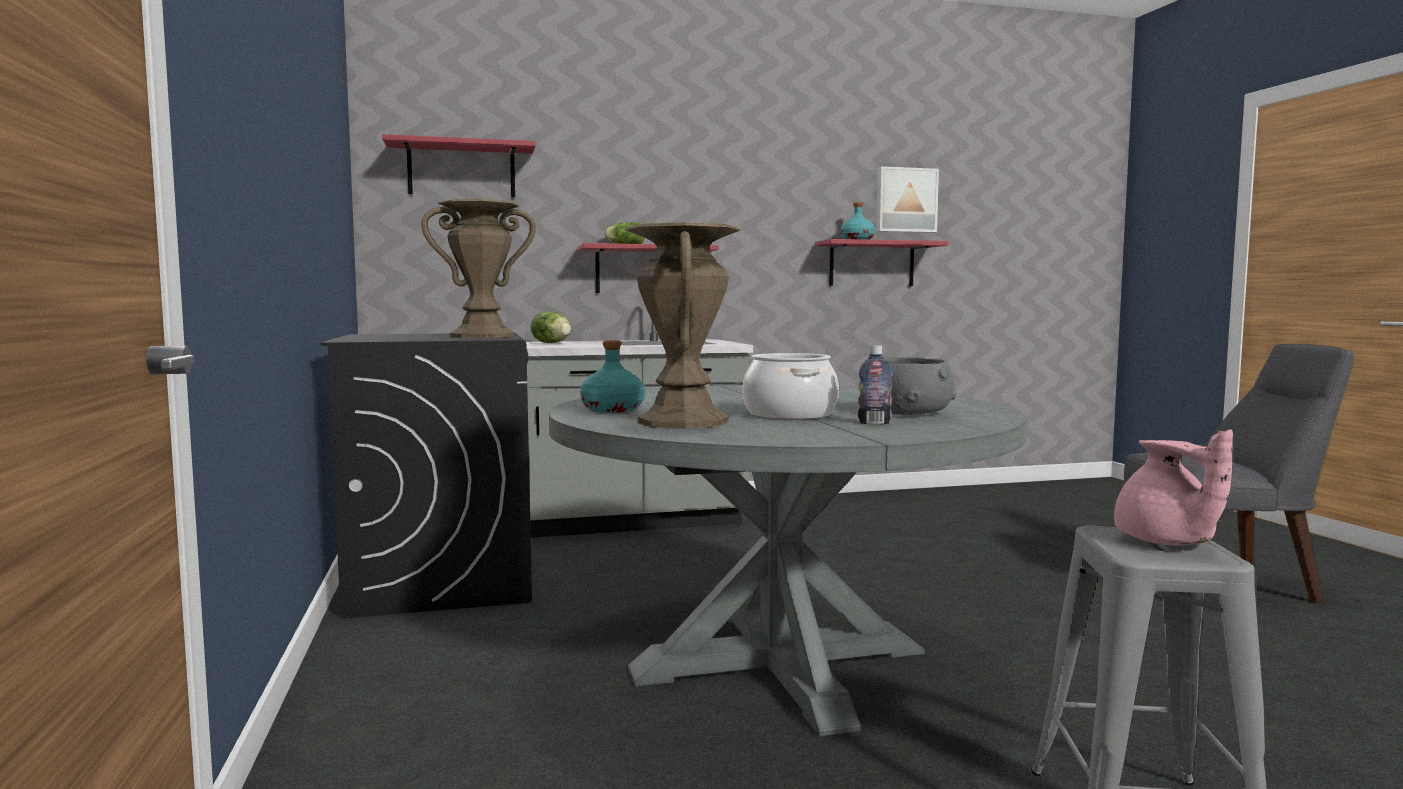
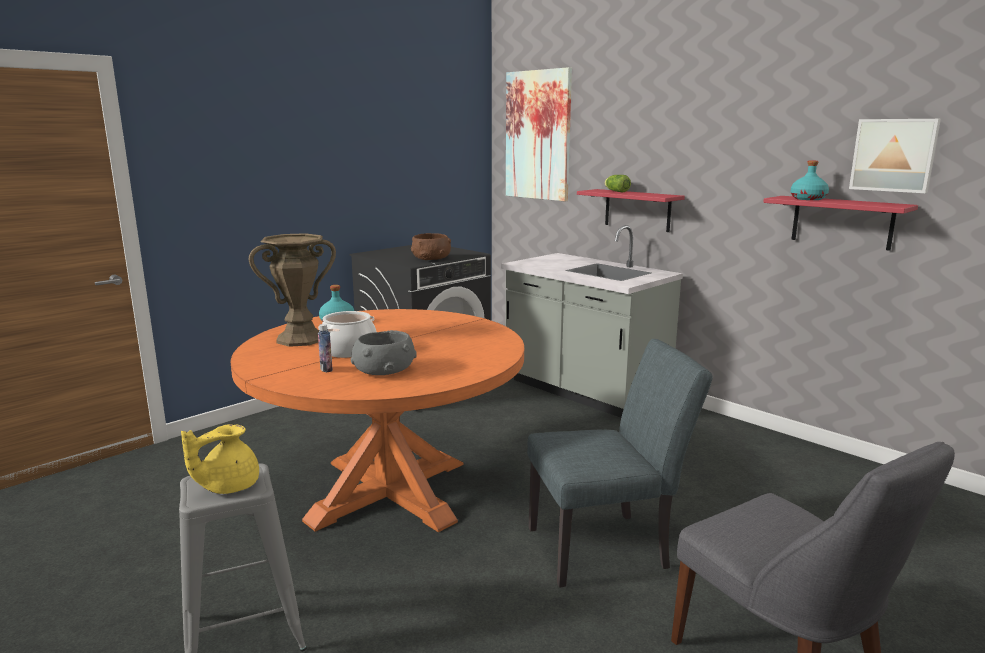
camera: 60 degrees right, 10 degrees up
red shelf [382,134,536,197] -> picture [506,67,572,201]
brown vase [421,199,536,338] -> brown bowl [411,233,451,260]
lettuce [531,311,571,343] -> none
grey dining table [549,385,1027,737] -> orange dining table [231,309,524,533]
pink teapot [1114,429,1233,545] -> yellow teapot [181,424,259,494]
none -> grey chair [527,339,713,588]

